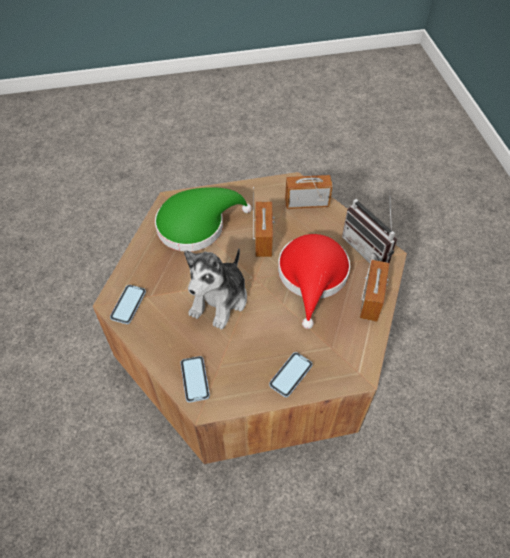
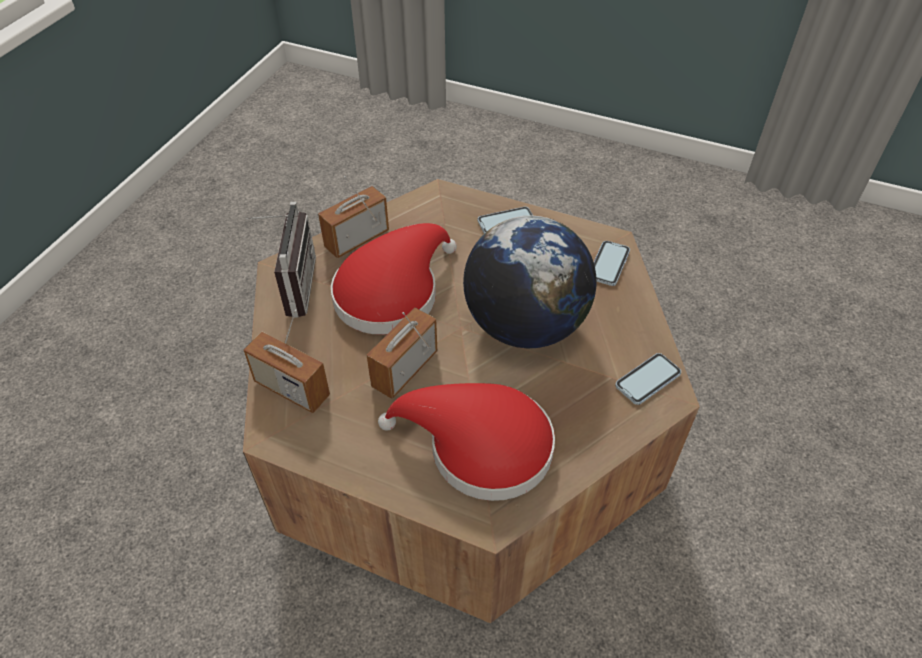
camera: 145 degrees left, 5 degrees down
green hat [155,187,252,251] -> red hat [378,383,555,501]
plush toy [184,248,247,330] -> globe [463,216,597,348]

